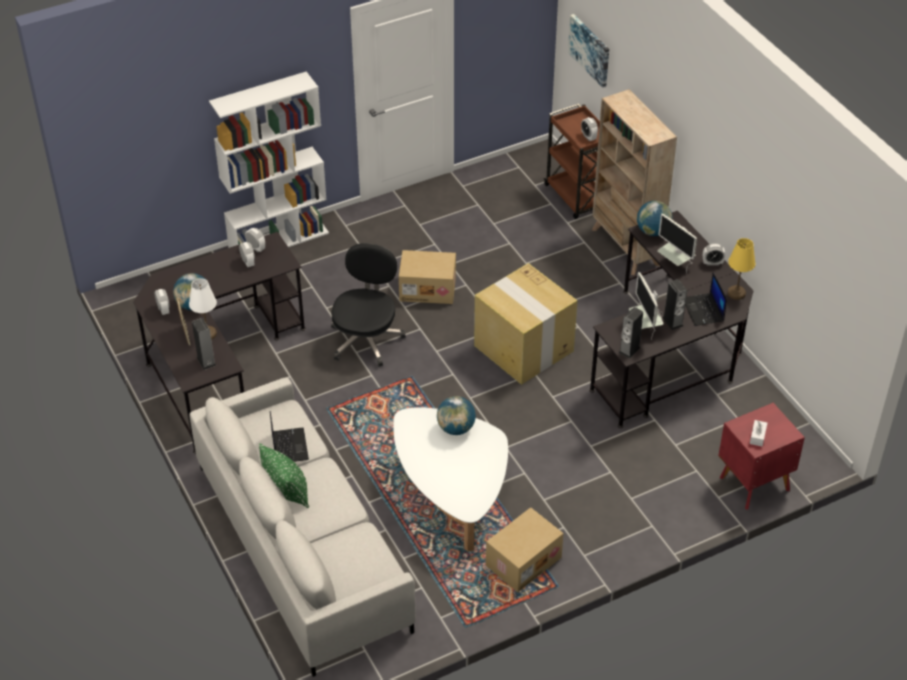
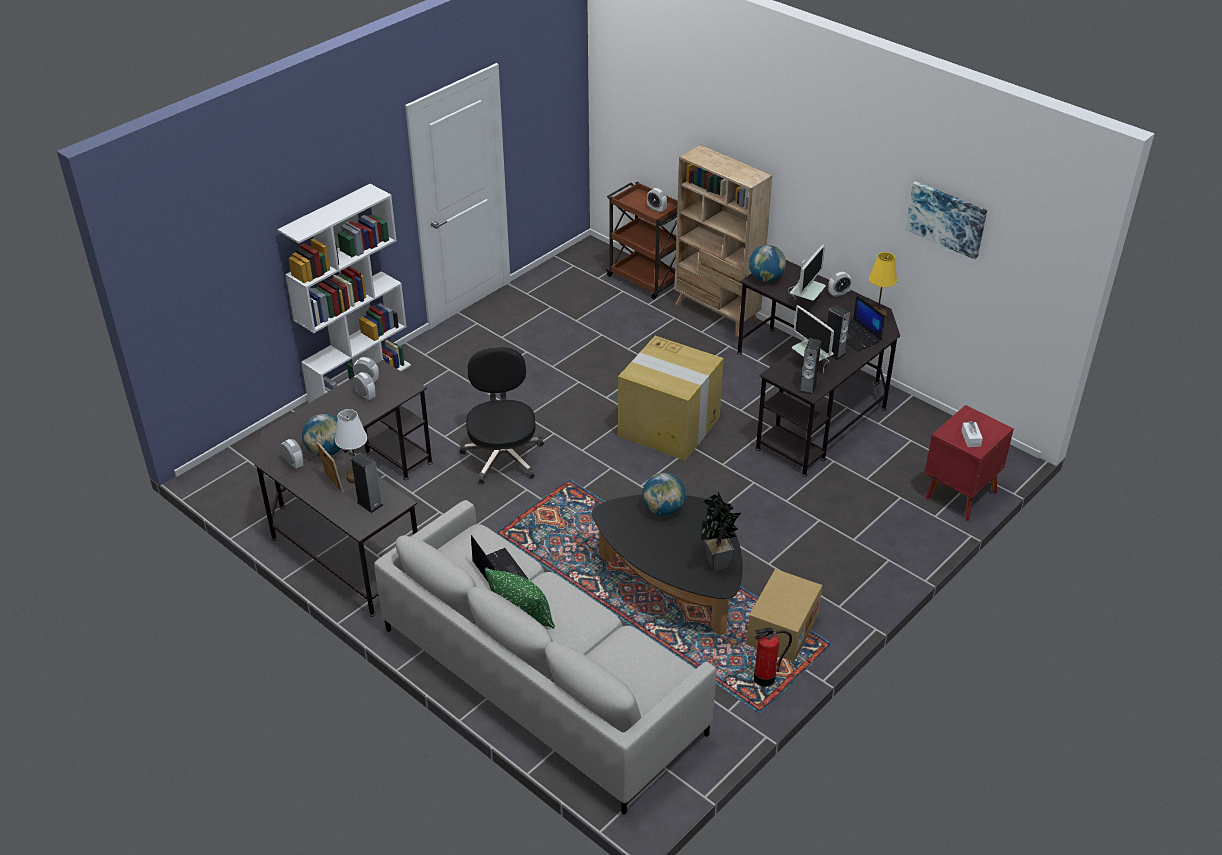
camera: 20 degrees left, 5 degrees down
white coffee table [393,407,508,552] -> black coffee table [592,495,743,636]
cardboard box [399,250,456,304] -> none
picture [568,14,609,88] -> picture moved to [905,181,987,260]
monitor [657,214,697,273] -> monitor turned 90 degrees counterclockwise [788,245,826,301]
none -> potted plant [701,492,741,571]
none -> fire extinguisher [754,628,792,687]

